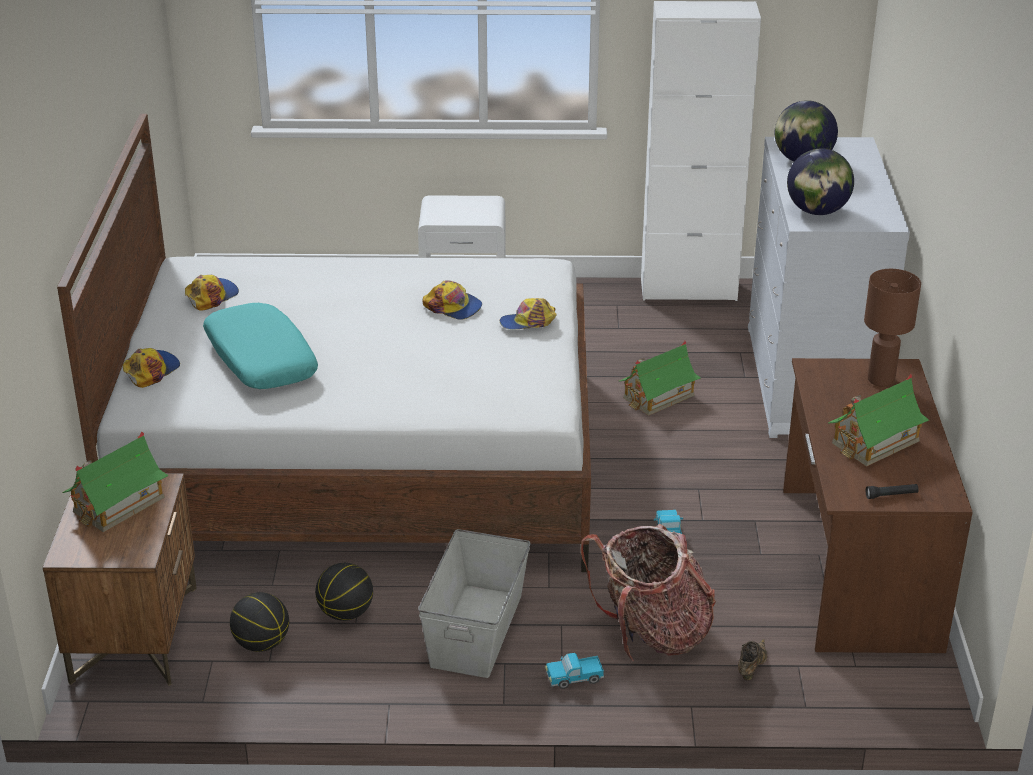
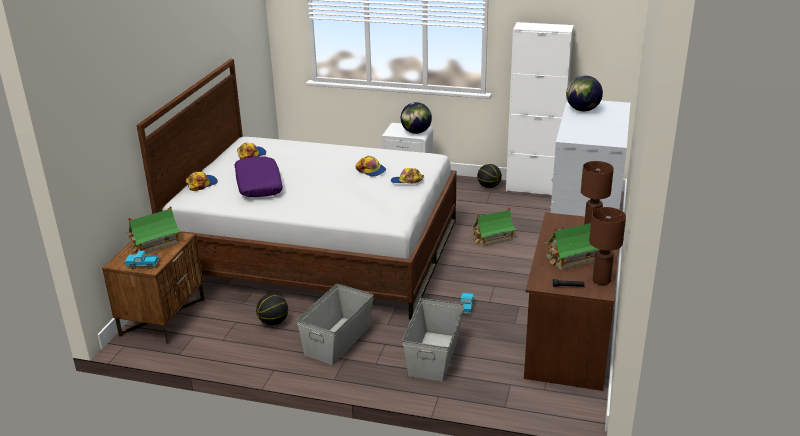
camera: 15 degrees right, 5 degrees down
turquoise pillow [203,303,318,389] -> purple pillow [235,157,283,197]
basketball [230,592,289,652] -> basketball moved to [477,164,502,188]
toy truck [545,653,604,689] -> toy truck moved to [124,251,159,269]
backpack [580,524,716,661] -> grey storage box [402,298,464,381]
brown shoe [738,639,767,680] -> none
globe [787,148,854,215] -> globe moved to [401,102,432,134]
none -> brown table lamp [589,207,626,285]

